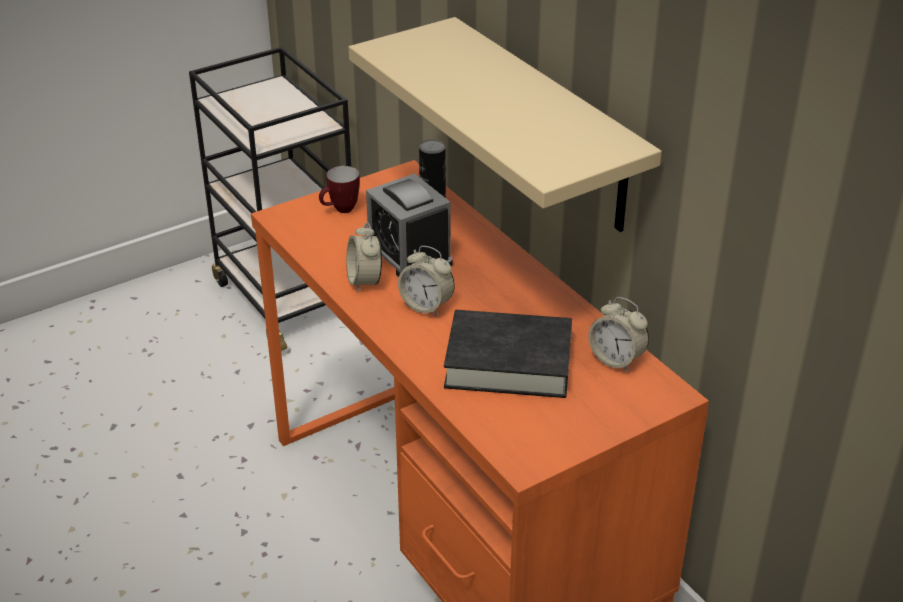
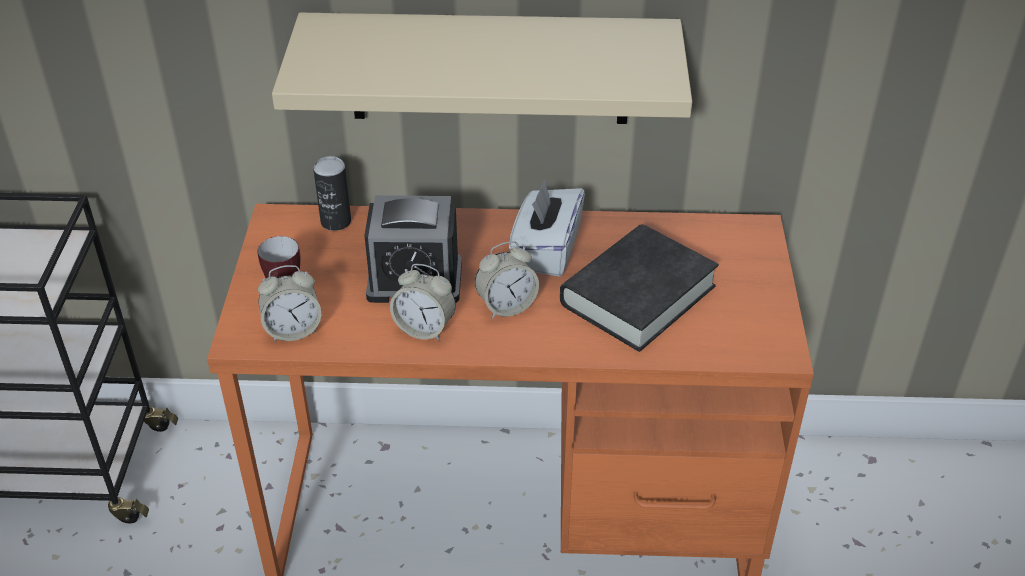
camera: 55 degrees left, 5 degrees up
alarm clock [588,297,649,372] -> alarm clock moved to [258,265,321,342]
none -> white tissue box [509,180,585,277]

